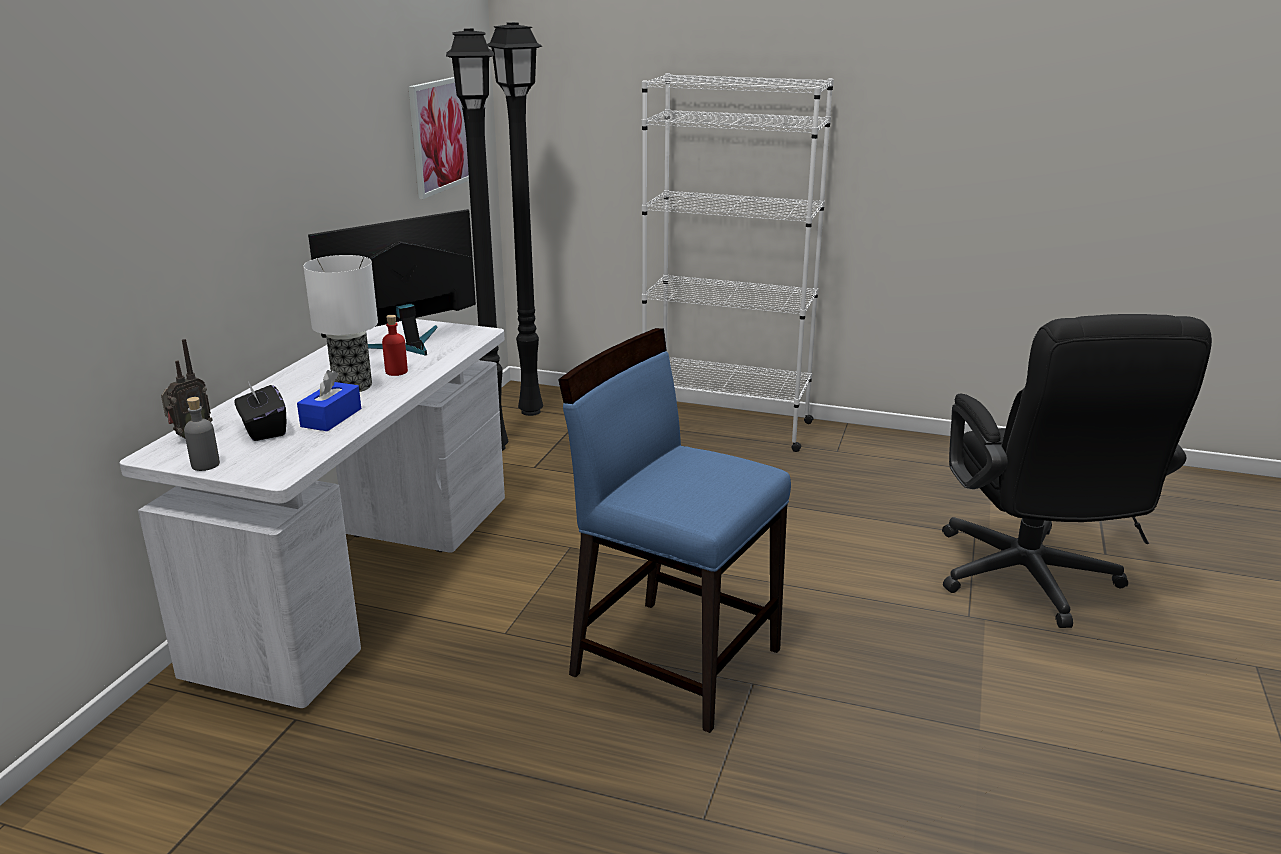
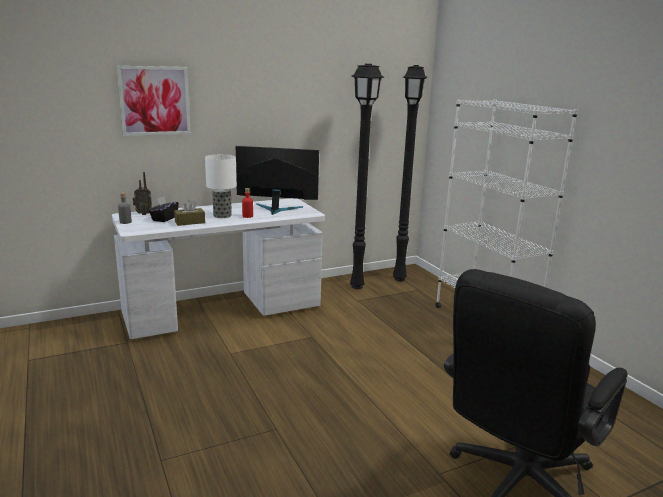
camera: 45 degrees right, 5 degrees down
blue tissue box [297,370,361,431] -> brown tissue box [174,200,205,226]
picture [409,77,469,199] -> picture moved to [117,66,191,136]
blue chair [558,328,791,733] -> none

